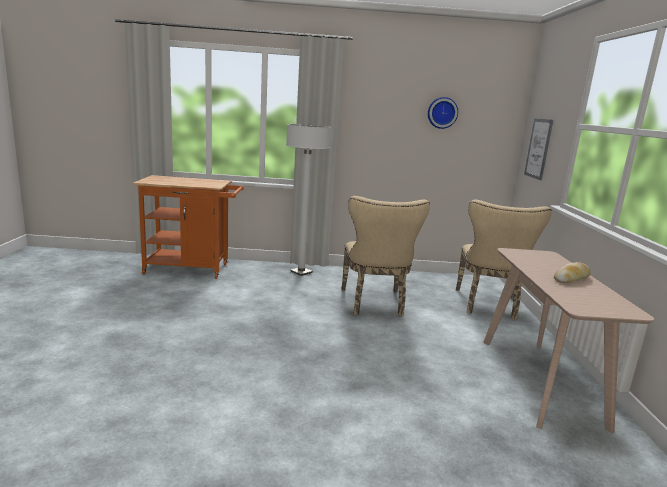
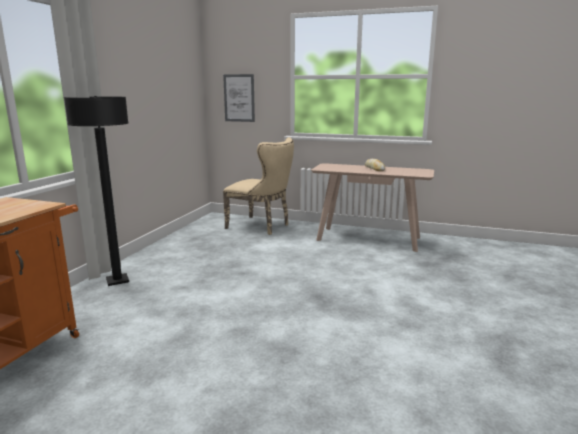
camera: 70 degrees left, 0 degrees up
white floor lamp [286,124,331,276] -> black floor lamp [64,96,129,286]
beige chair [342,196,430,317] -> none
wall clock [428,97,458,129] -> none

